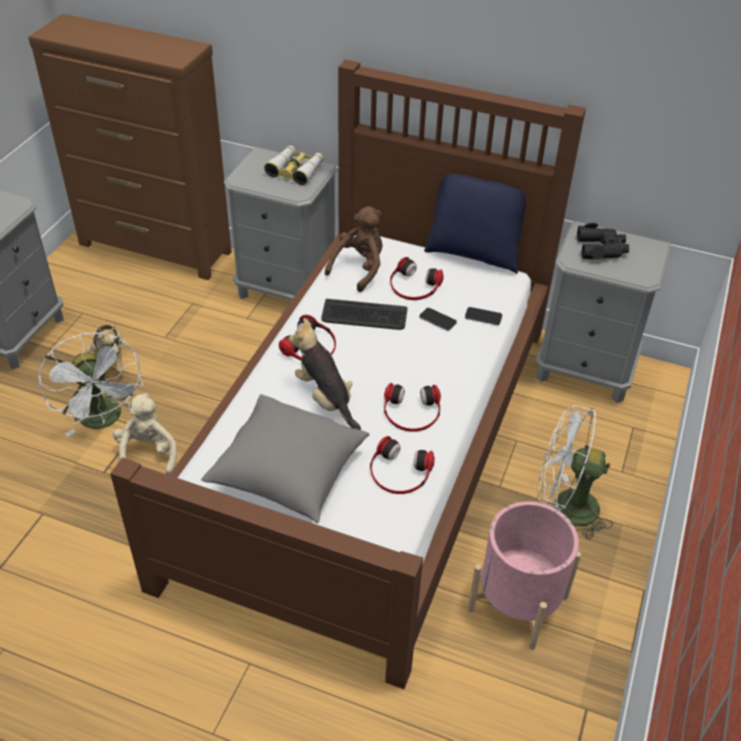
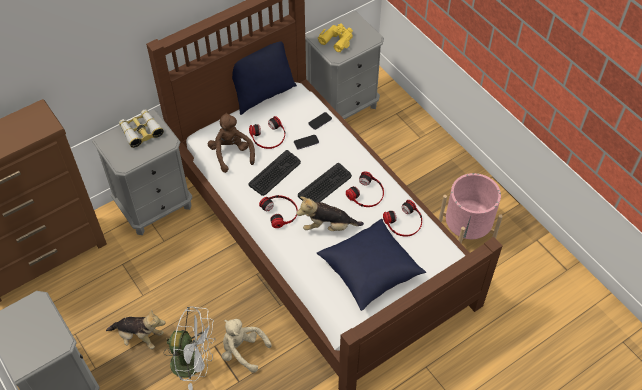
camera: 55 degrees left, 10 degrees up
grey pillow [201,394,369,523] -> blue pillow [317,219,426,311]
white fan [538,405,613,539] -> none
black binoculars [577,223,629,260] -> yellow binoculars [318,23,353,52]
none -> keyboard [298,163,352,202]

